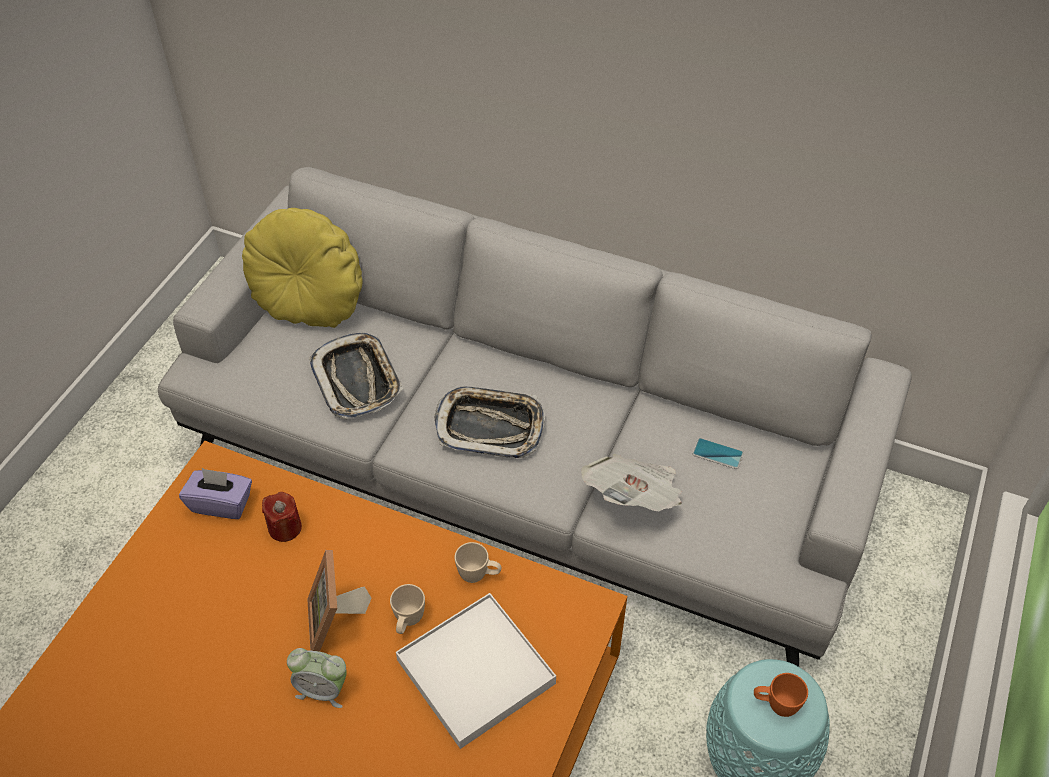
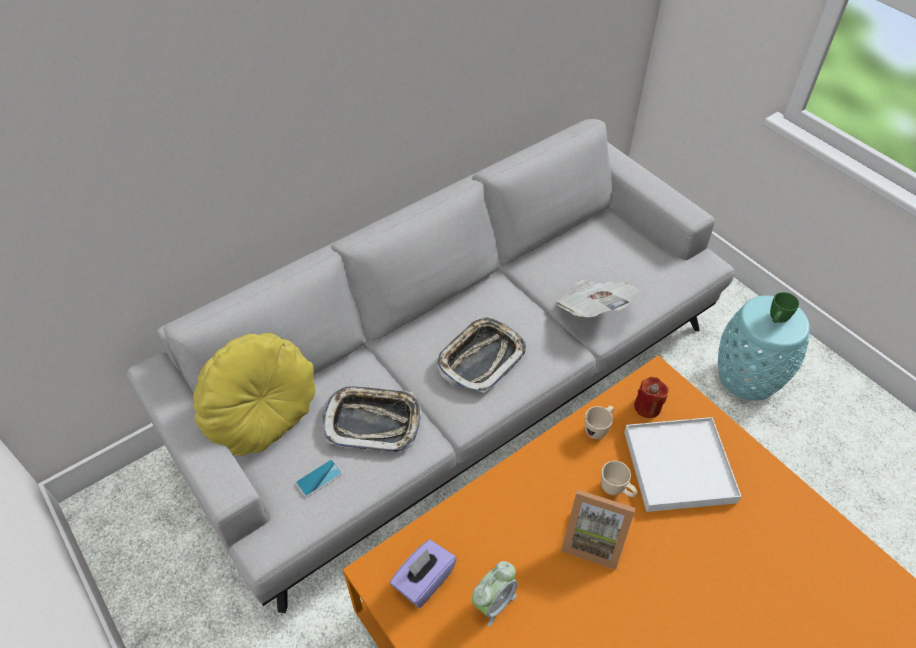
camera: 60 degrees left, 0 degrees up
red candle [262,492,302,542] -> red candle moved to [634,377,669,418]
alarm clock [287,648,347,708] -> alarm clock moved to [472,561,517,627]
phone [692,438,744,469] -> phone moved to [295,459,343,497]
orange mug [754,673,808,717] -> green mug [770,292,799,323]

